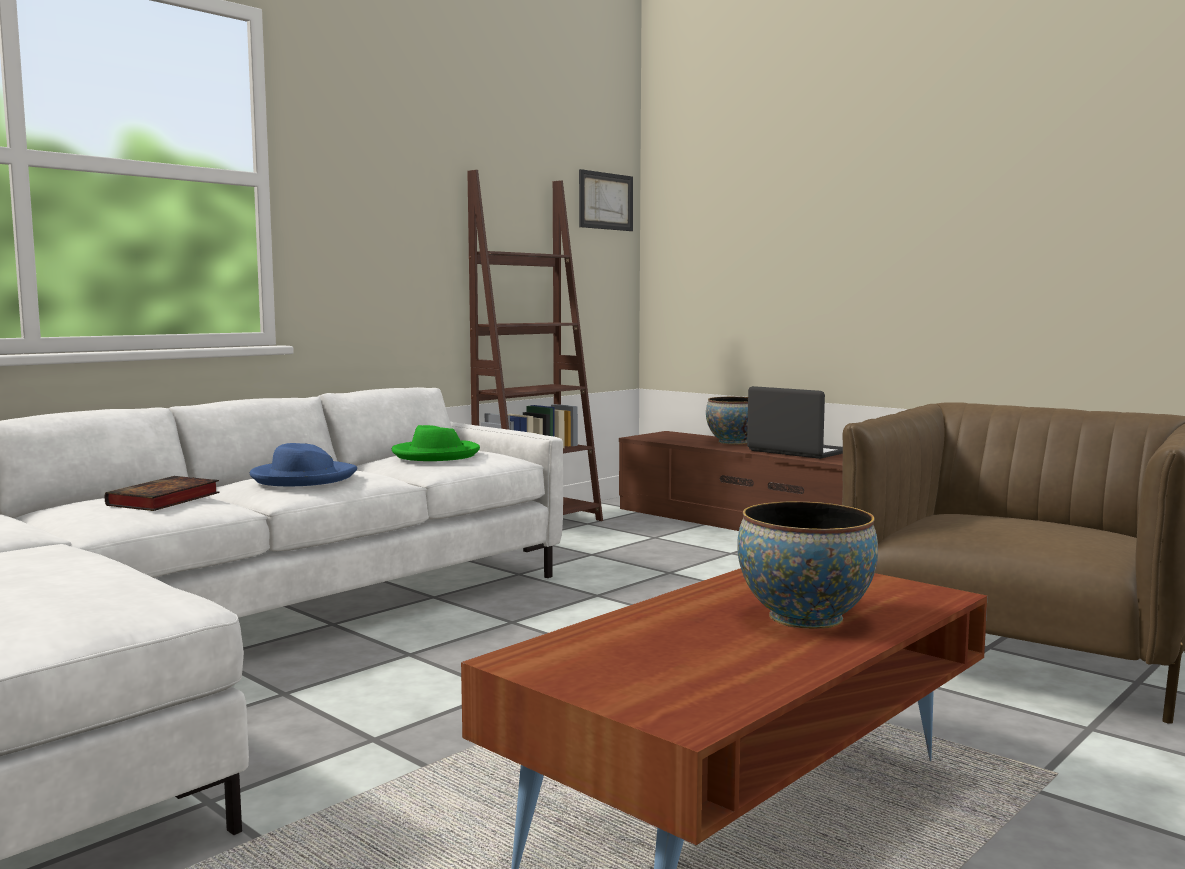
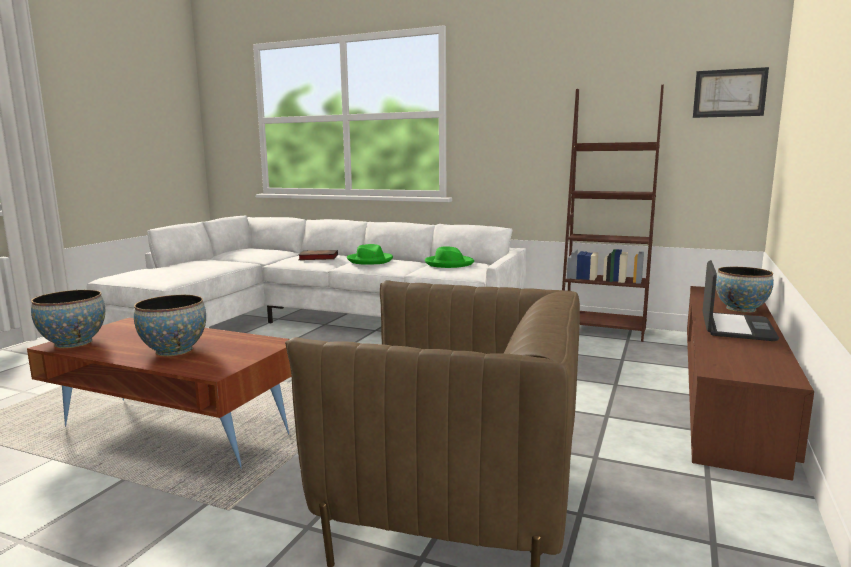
camera: 70 degrees right, 5 degrees up
blue hat [250,443,357,486] -> green hat [347,244,393,265]
none -> bowl [31,290,105,348]

